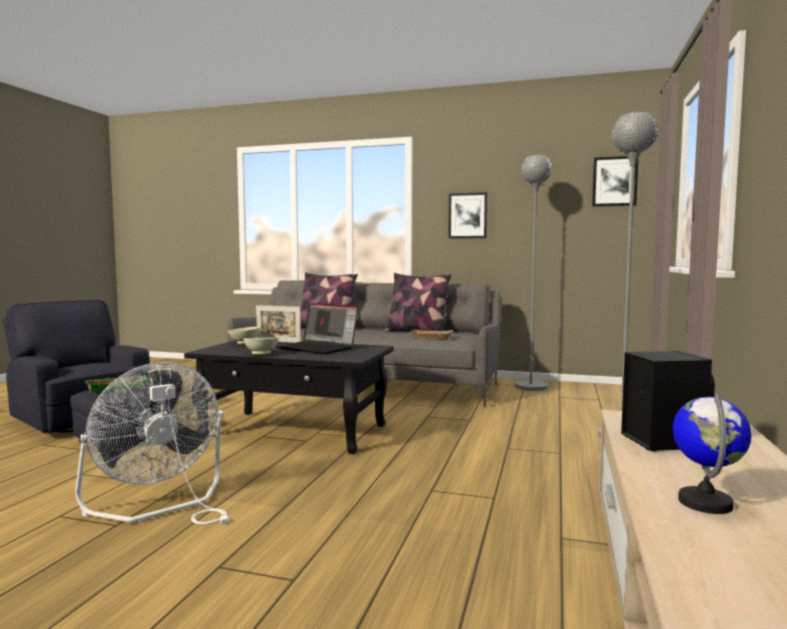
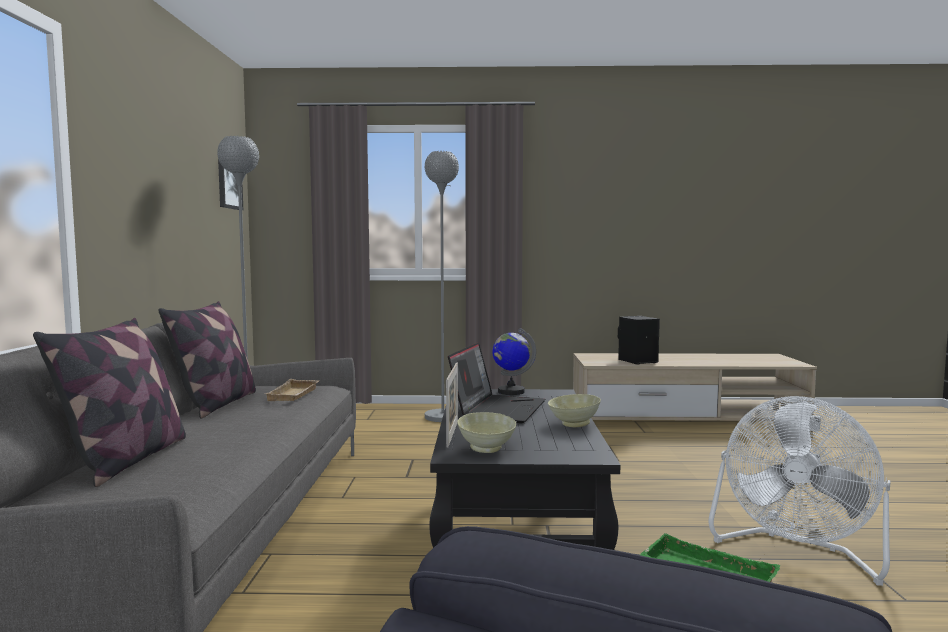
camera: 105 degrees left, 0 degrees up
picture [448,192,488,239] -> none
globe [673,393,752,514] -> globe moved to [492,328,536,395]

